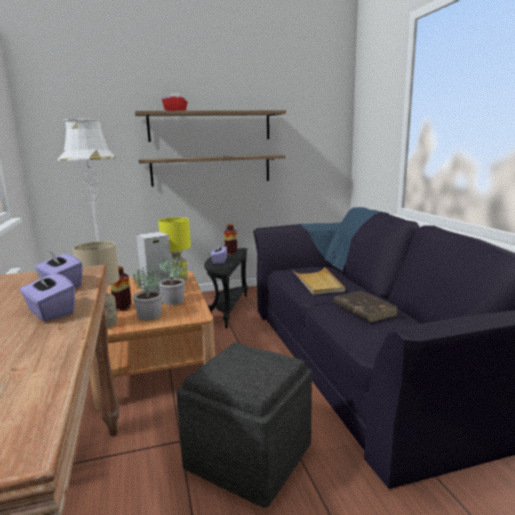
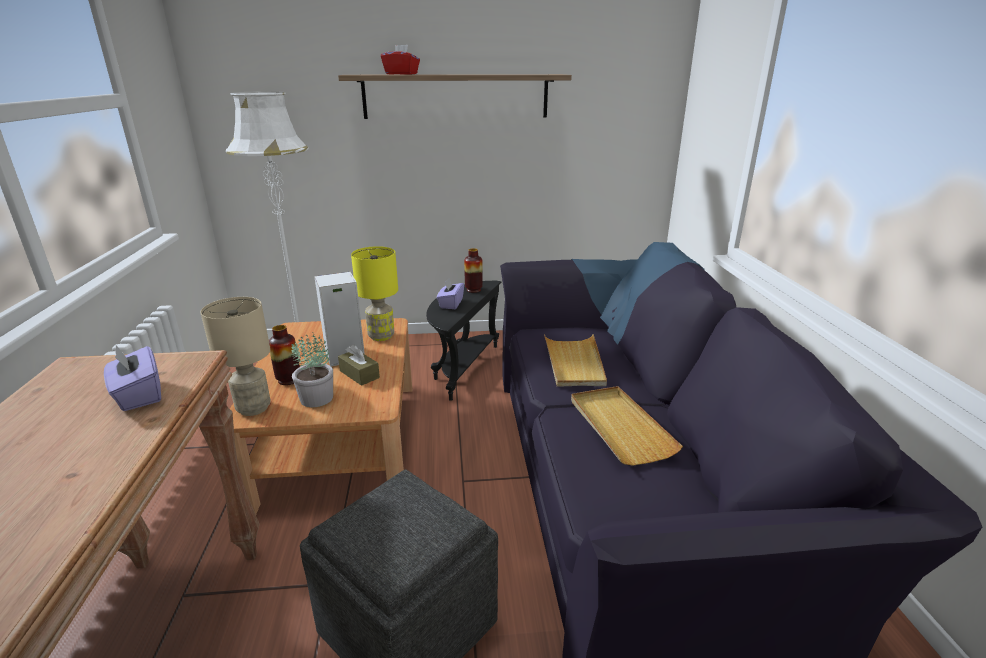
camera: 10 degrees right, 10 degrees up
purple tissue box [19,269,75,321] -> none
shelf [139,155,286,187] -> none
potted plant [158,256,185,305] -> brown tissue box [338,344,380,386]
brown book [333,291,397,322] -> beige tray [571,386,683,466]

